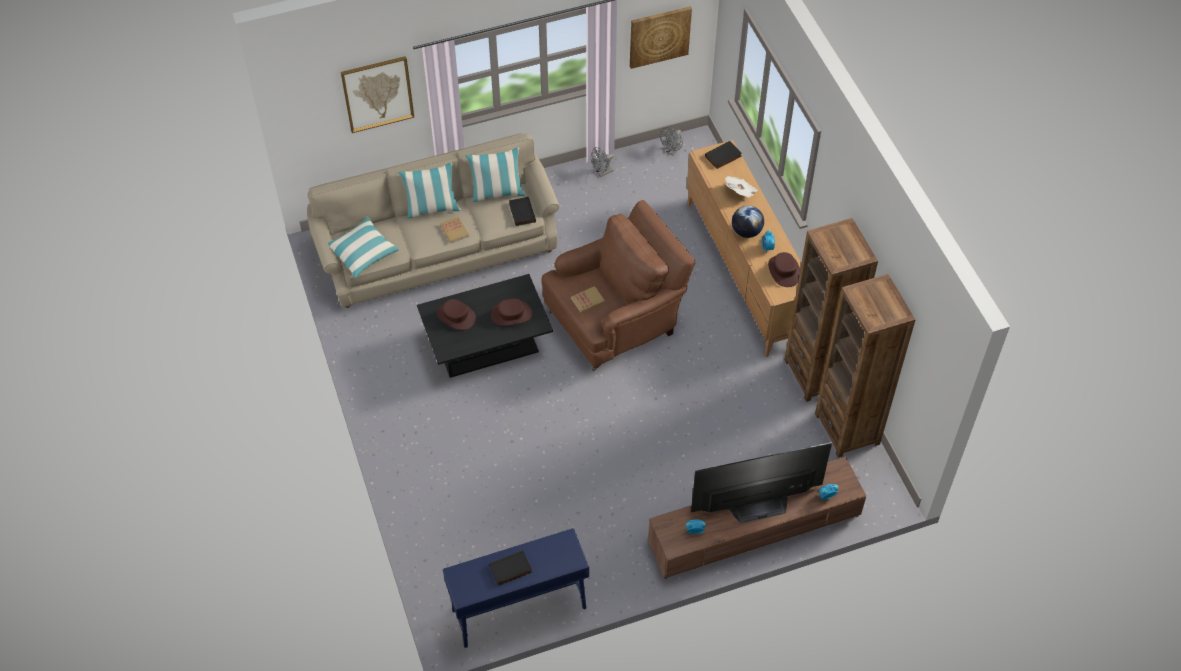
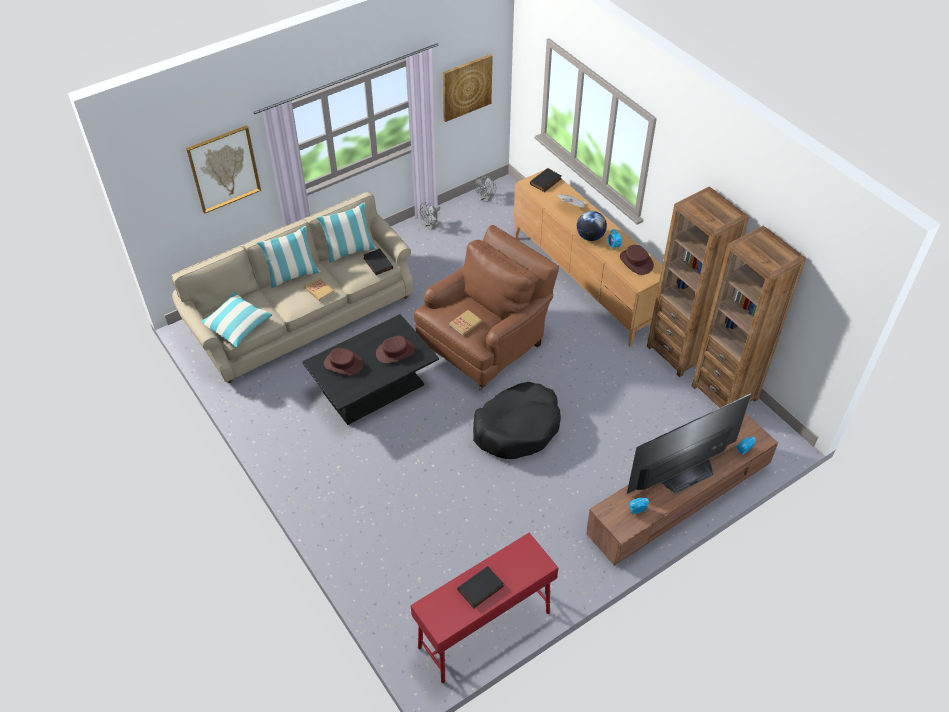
camera: 15 degrees left, 5 degrees down
blue console table [443,528,589,648] -> red console table [411,533,558,683]
none -> black dog bed [473,382,561,459]

